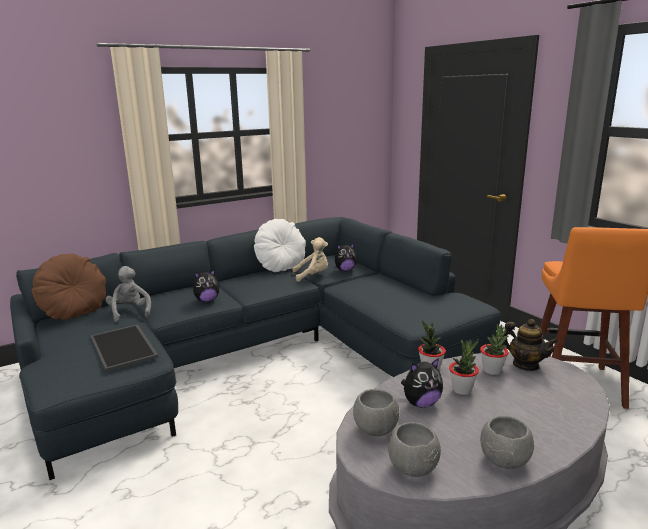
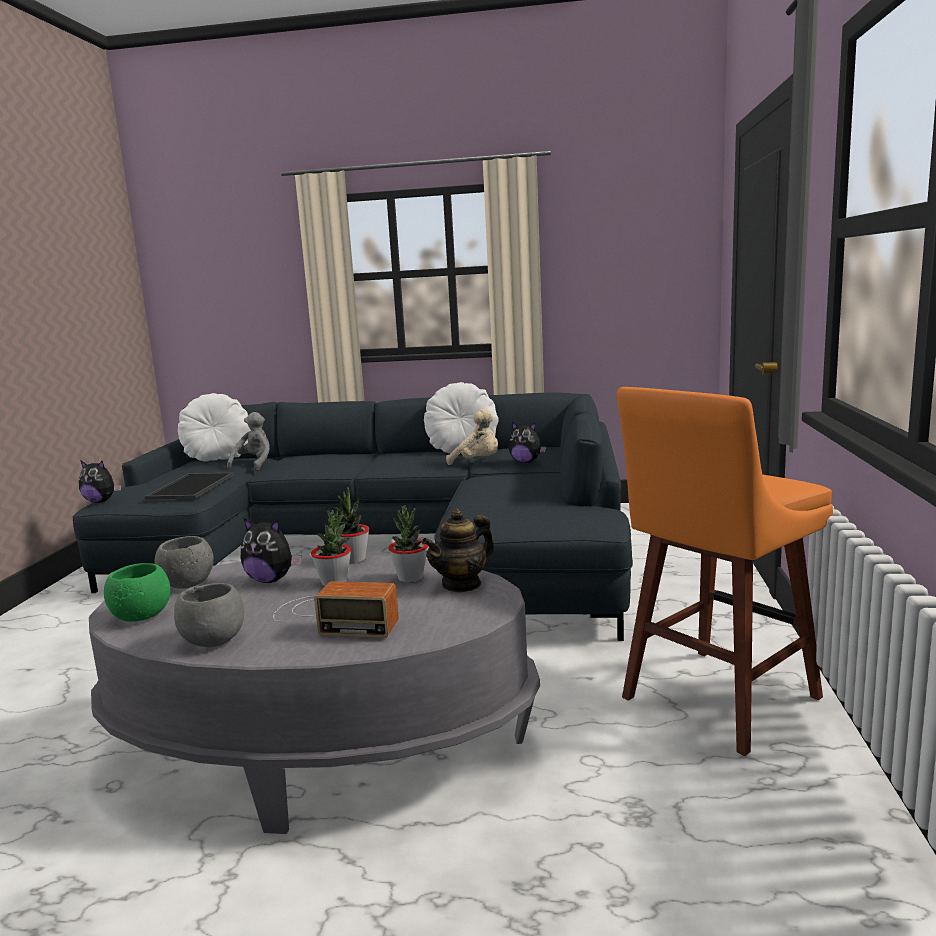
camera: 40 degrees right, 5 degrees down
brown pillow [32,254,106,320] -> white pillow [178,393,251,462]
plush toy [193,270,219,302] -> plush toy moved to [79,460,121,503]
grey bowl [388,422,441,477] -> green bowl [104,563,170,622]
teapot [502,319,559,371] -> teapot turned 60 degrees clockwise [422,509,494,593]
none -> radio [273,581,399,638]

